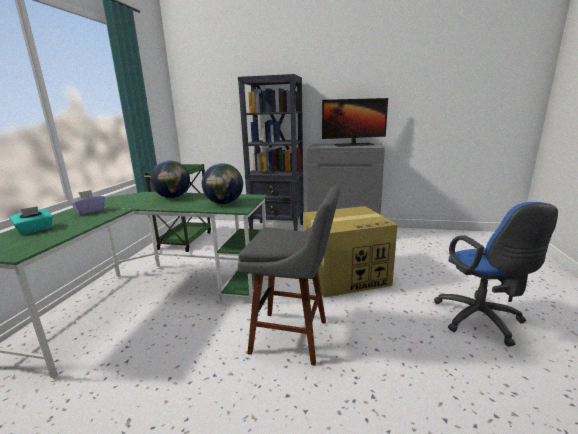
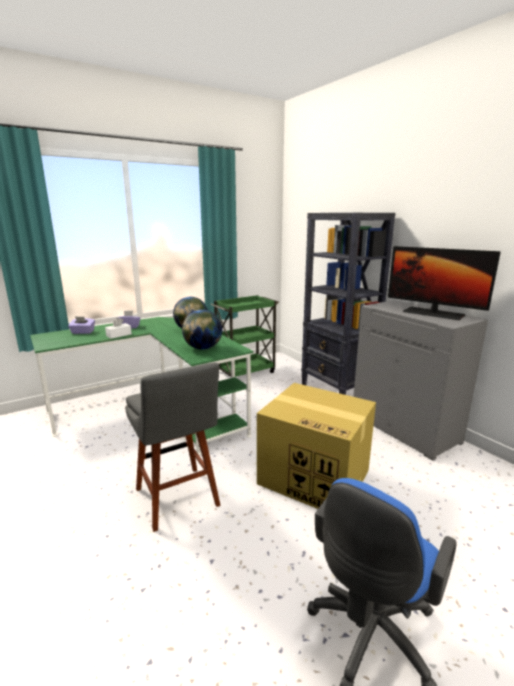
camera: 45 degrees right, 0 degrees up
turquoise tissue box [9,206,53,235] -> purple tissue box [68,317,95,334]
none -> white tissue box [105,317,132,339]

